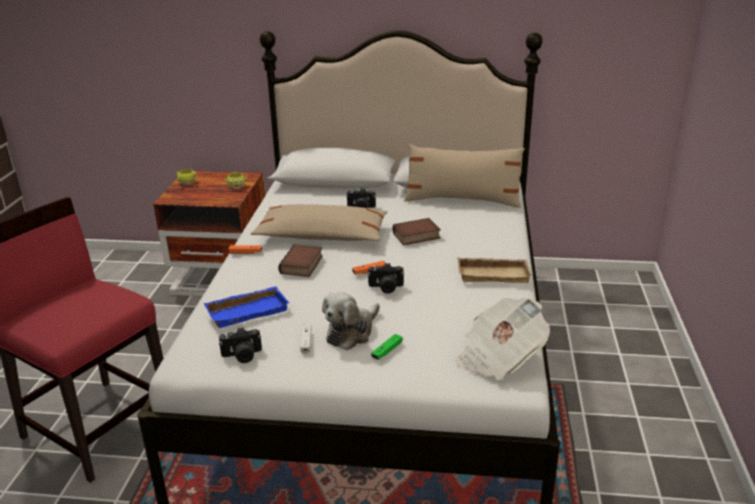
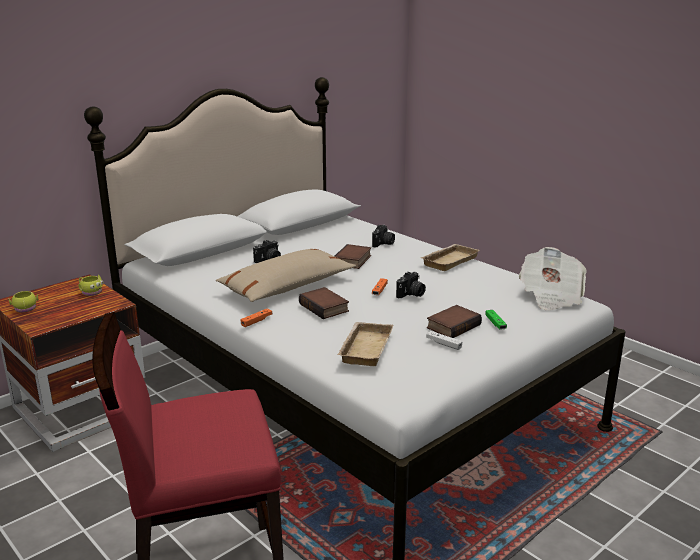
camera: 50 degrees left, 5 degrees down
blue tray [203,286,289,328] -> beige tray [337,322,393,366]
camera [219,327,262,363] -> camera moved to [372,225,395,248]
plush toy [322,292,380,350] -> book [427,305,482,338]
beige pillow [404,144,525,208] -> none

